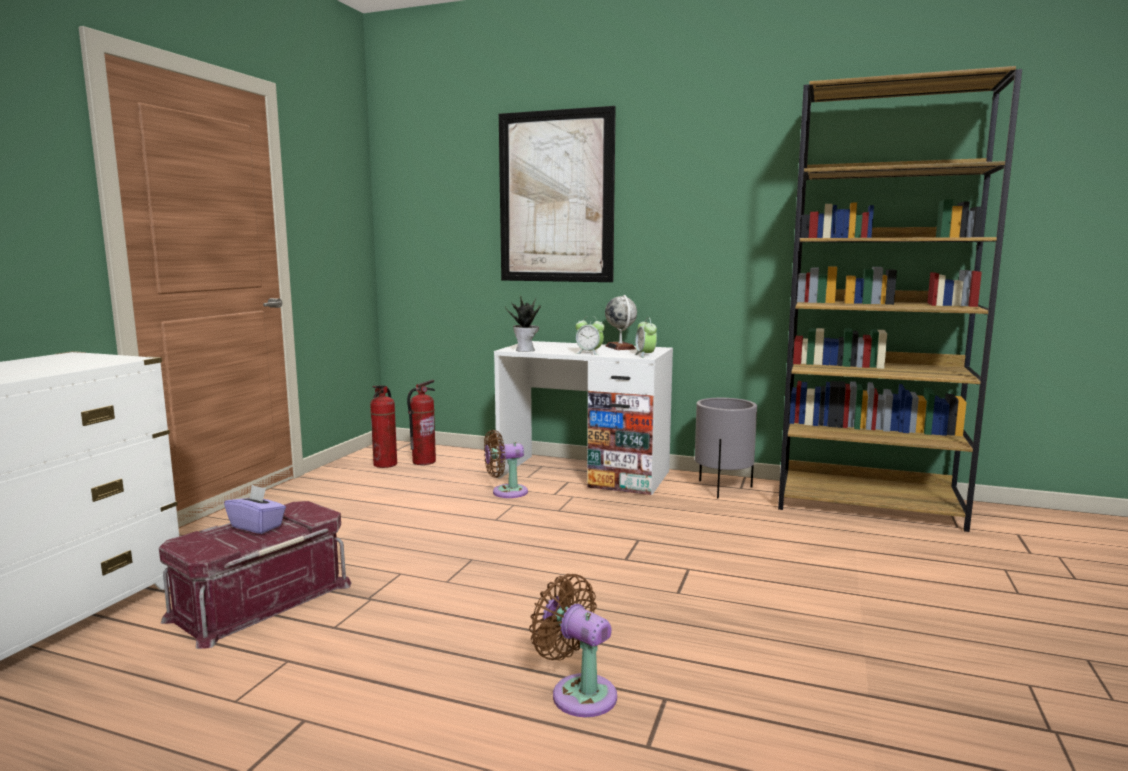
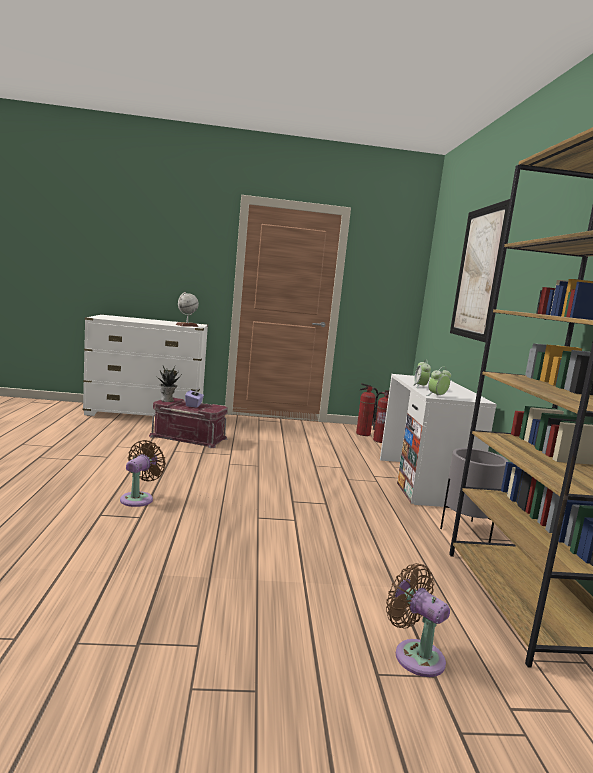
camera: 65 degrees right, 0 degrees up
brown fan [484,430,528,498] -> brown fan moved to [386,563,450,677]
potted plant [505,296,541,352] -> potted plant moved to [157,366,181,402]
globe [605,295,637,350] -> globe moved to [176,292,199,327]

